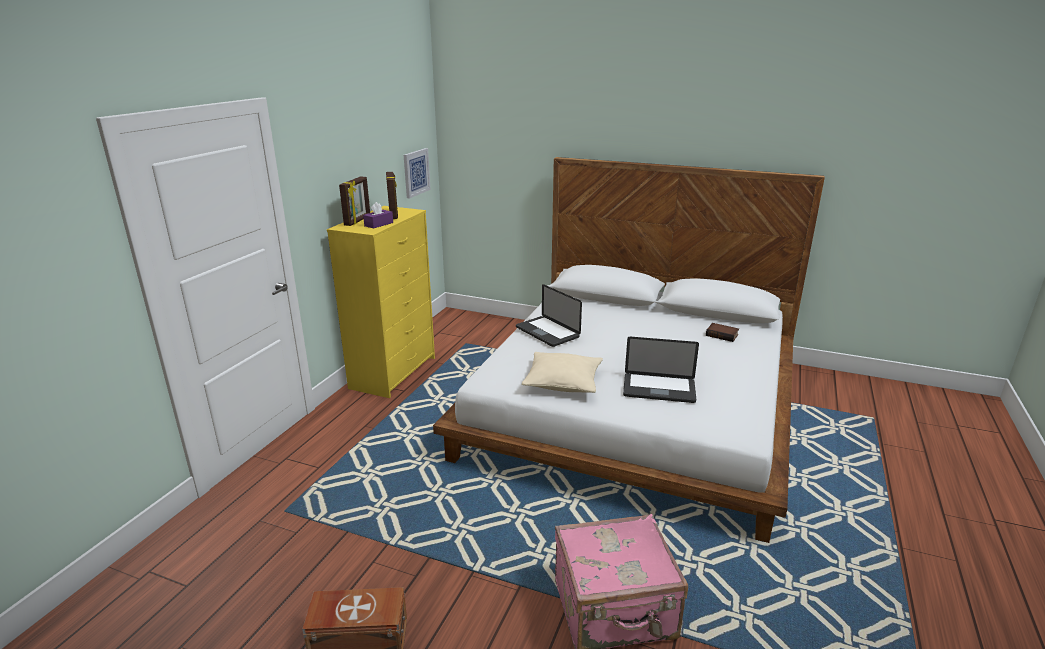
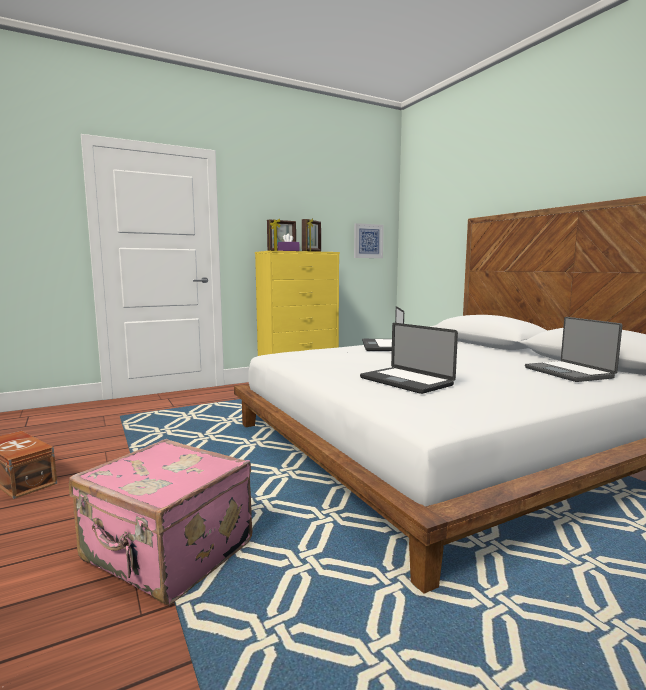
camera: 40 degrees right, 15 degrees down
beige pillow [522,352,603,393] -> none
book [706,323,739,342] -> laptop [525,317,623,382]

